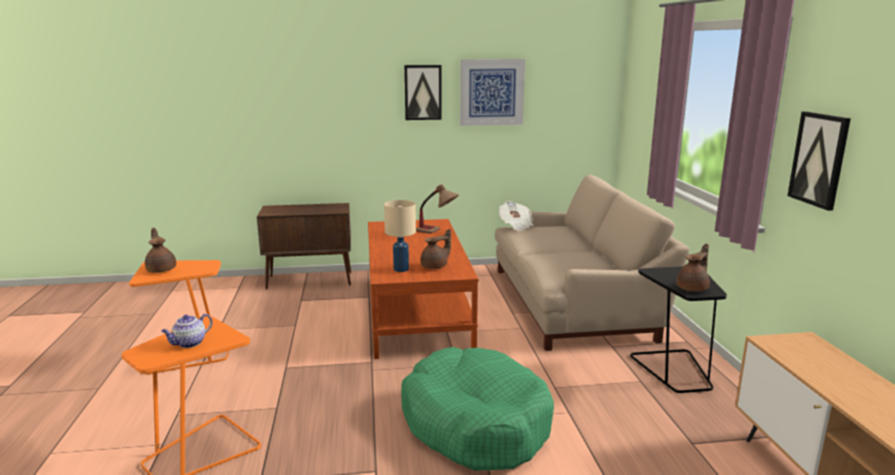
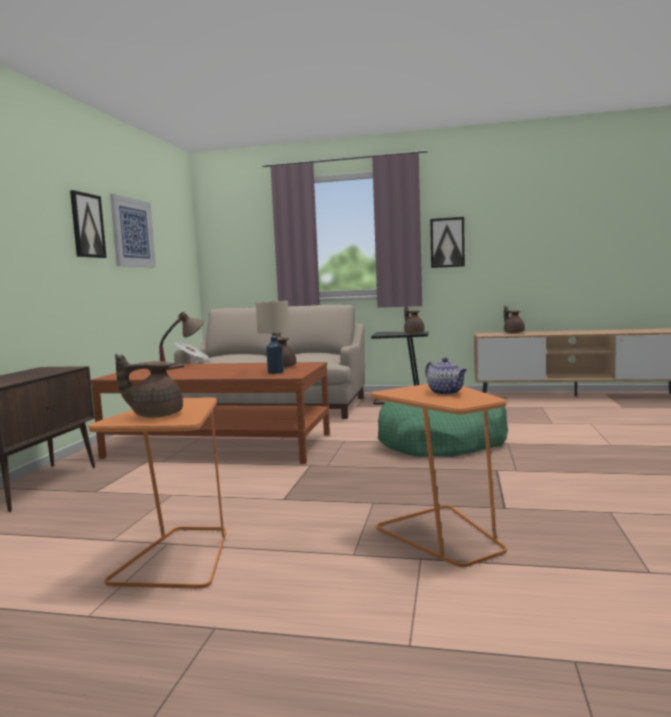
camera: 70 degrees left, 10 degrees down
none -> brown teapot [504,306,525,333]

